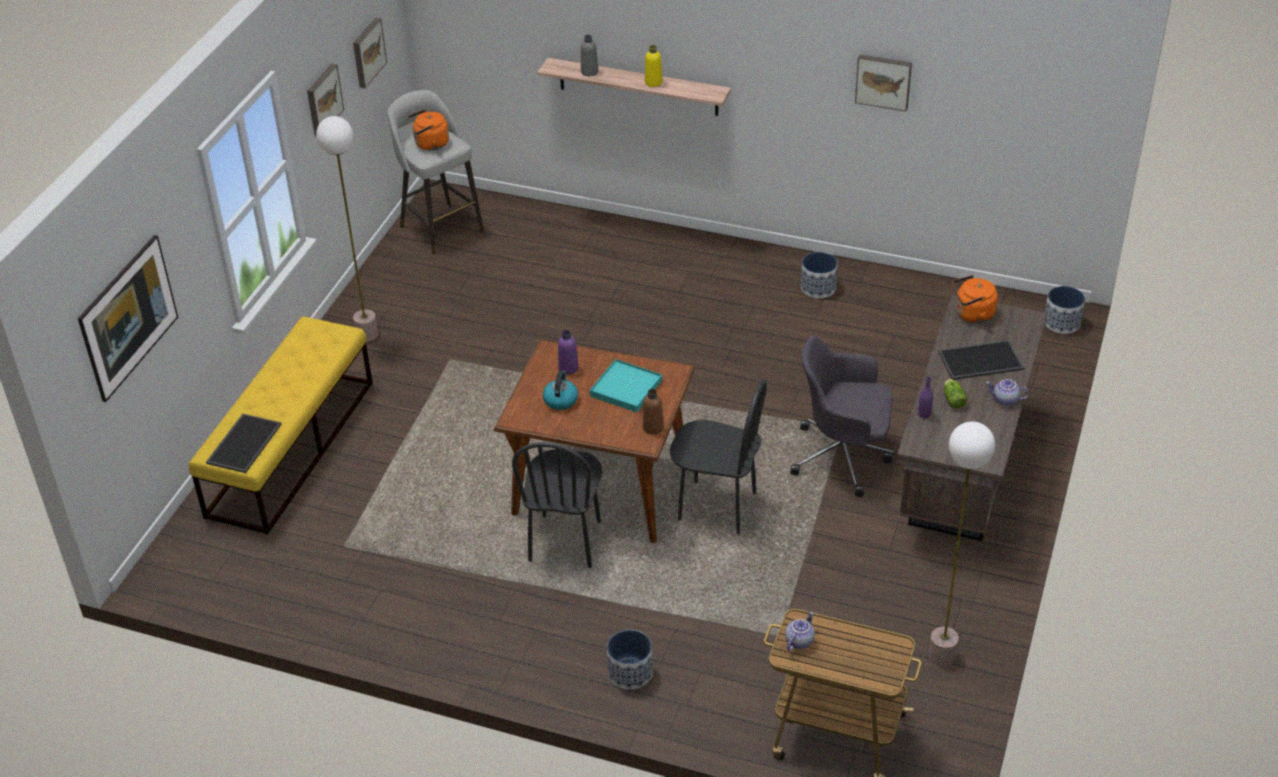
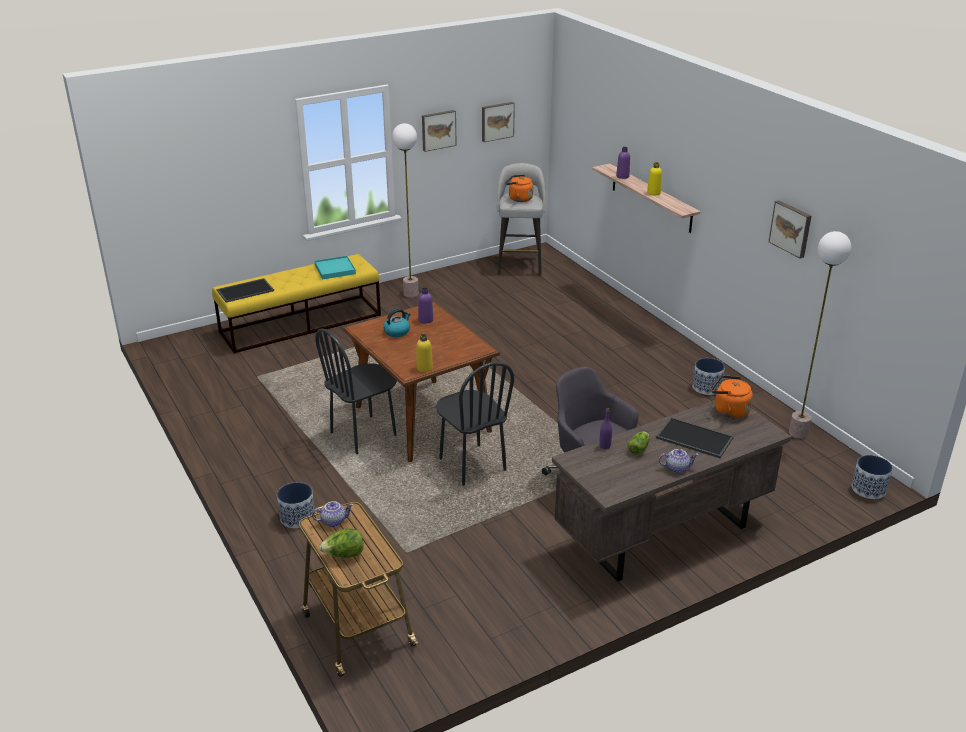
camera: 40 degrees right, 10 degrees down
picture [78,235,178,402] -> none
grey bottle [581,35,598,76] -> purple bottle [616,147,630,179]
turquoise tray [590,359,662,412] -> turquoise tray moved to [315,256,356,279]
brown bottle [643,389,664,435] -> yellow bottle [416,334,433,372]
floor lamp [929,421,995,667] -> floor lamp moved to [789,231,851,439]
teapot [986,379,1029,406] -> teapot turned 120 degrees clockwise [659,449,699,473]
none -> lettuce [319,528,363,558]

